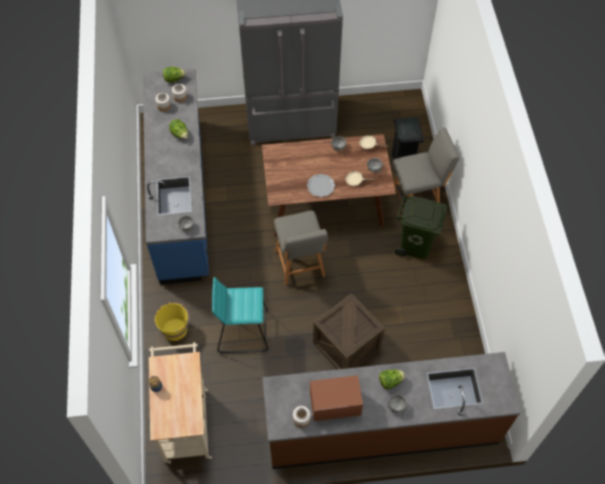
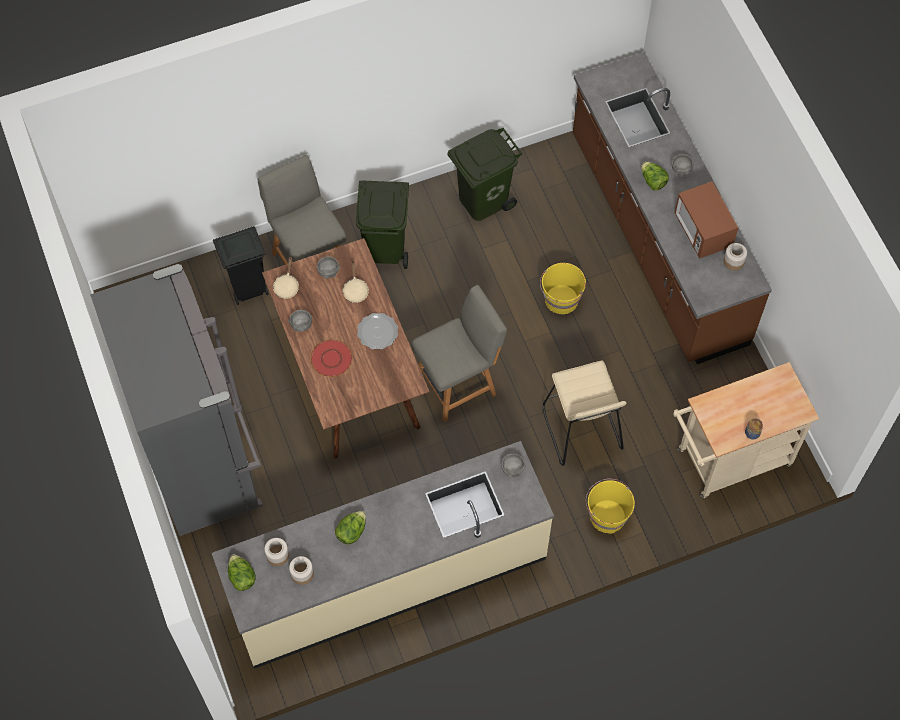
camera: 105 degrees left, 5 degrees up
blue counter [143,69,209,285] -> beige counter [212,441,554,669]
turquoise stool [212,277,268,353] -> beige stool [543,361,627,466]
crate [313,294,385,369] -> yellow bucket [540,263,586,314]
none -> red plate [311,339,352,377]
none -> green trash can [447,128,523,221]

